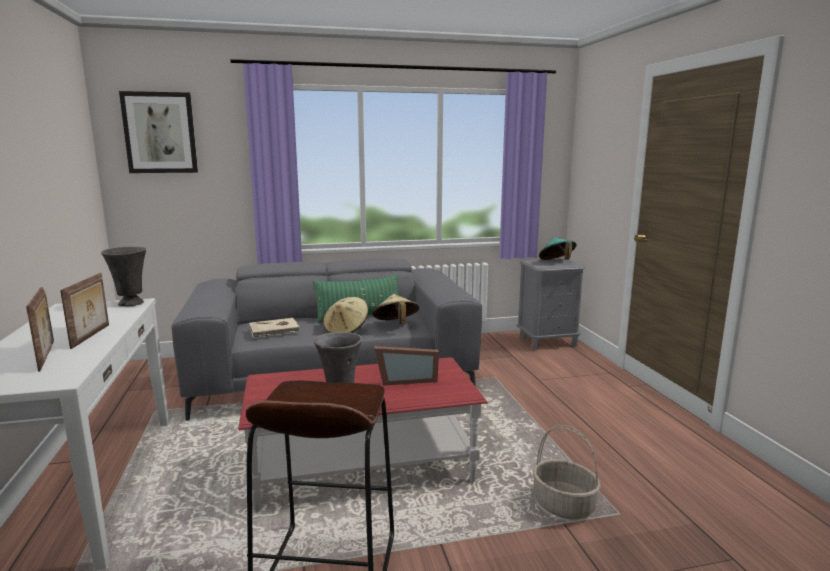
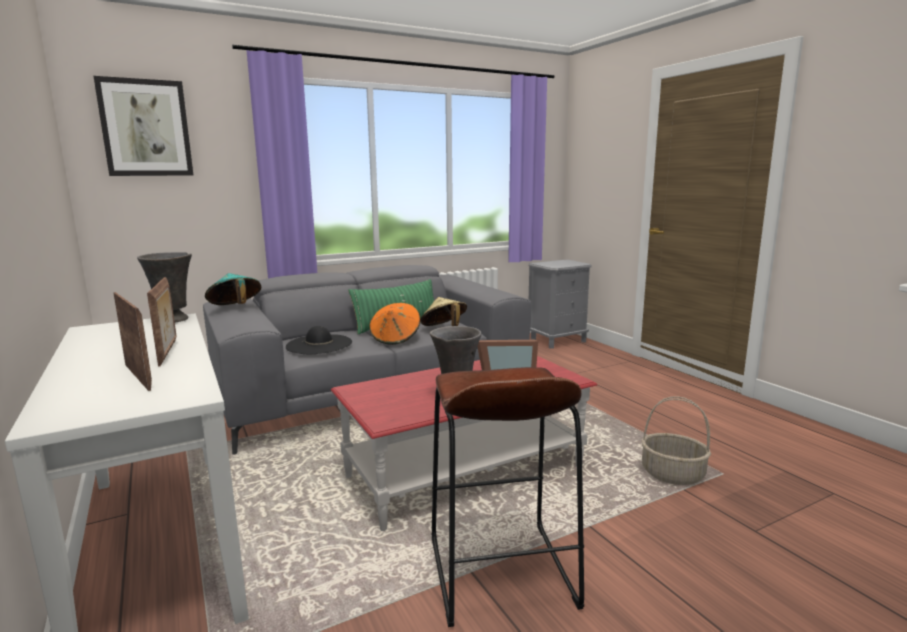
camera: 15 degrees left, 0 degrees up
beige book [249,318,301,338] -> black hat [286,326,352,354]
beige hat [323,297,368,333] -> orange hat [369,303,420,345]
turquoise hat [539,238,577,260] -> turquoise hat moved to [205,273,262,305]

